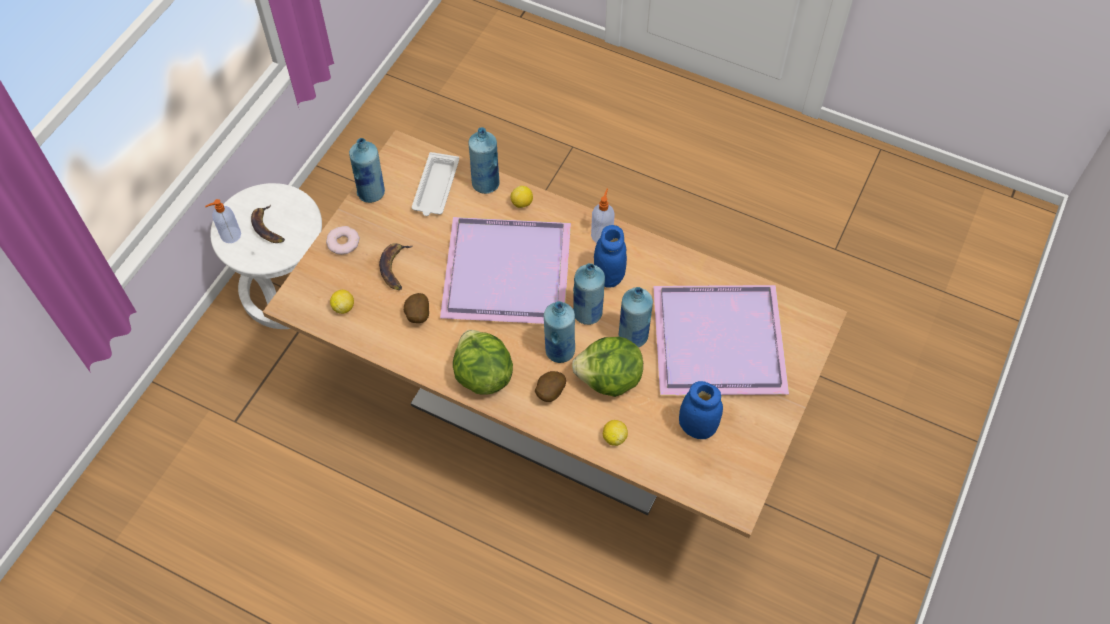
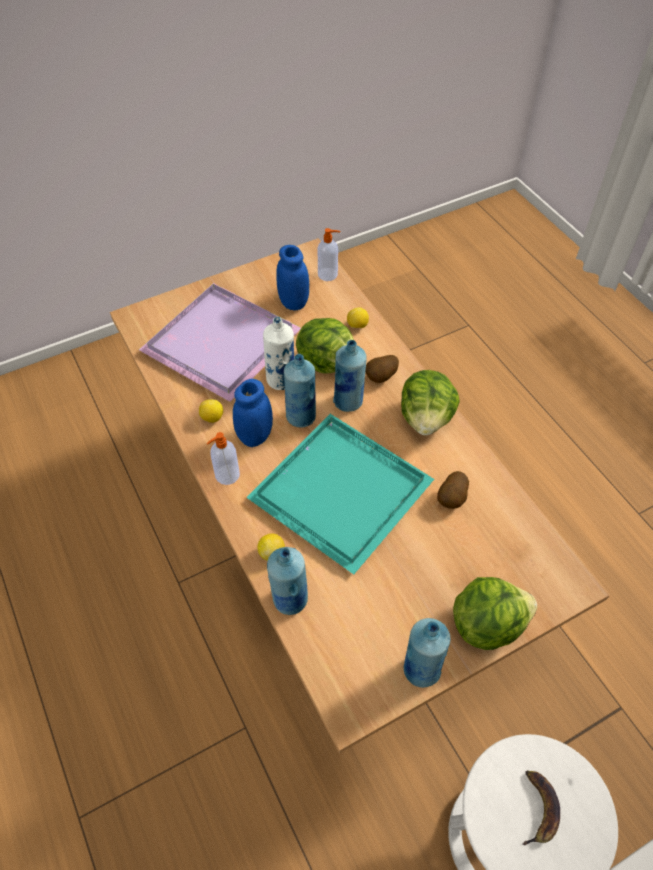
camera: 145 degrees left, 5 degrees down
soap dispenser [205,199,241,243] -> soap dispenser moved to [318,228,340,281]
donut [326,226,360,255] -> lettuce [453,577,537,650]
lemon [330,290,354,314] -> lemon moved to [199,399,223,423]
banana [379,243,413,290] -> none
white tray [412,152,459,216] -> none
purple tray [440,217,571,324] -> turquoise tray [246,414,434,575]
blue bottle [618,287,653,347] -> white bottle [263,317,294,390]

